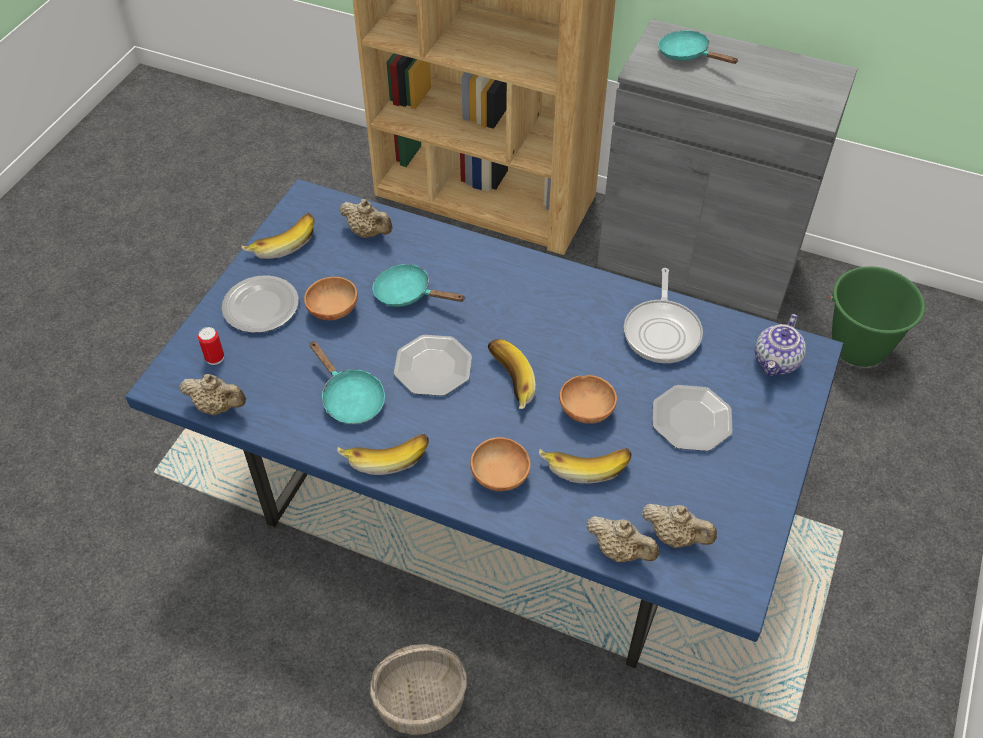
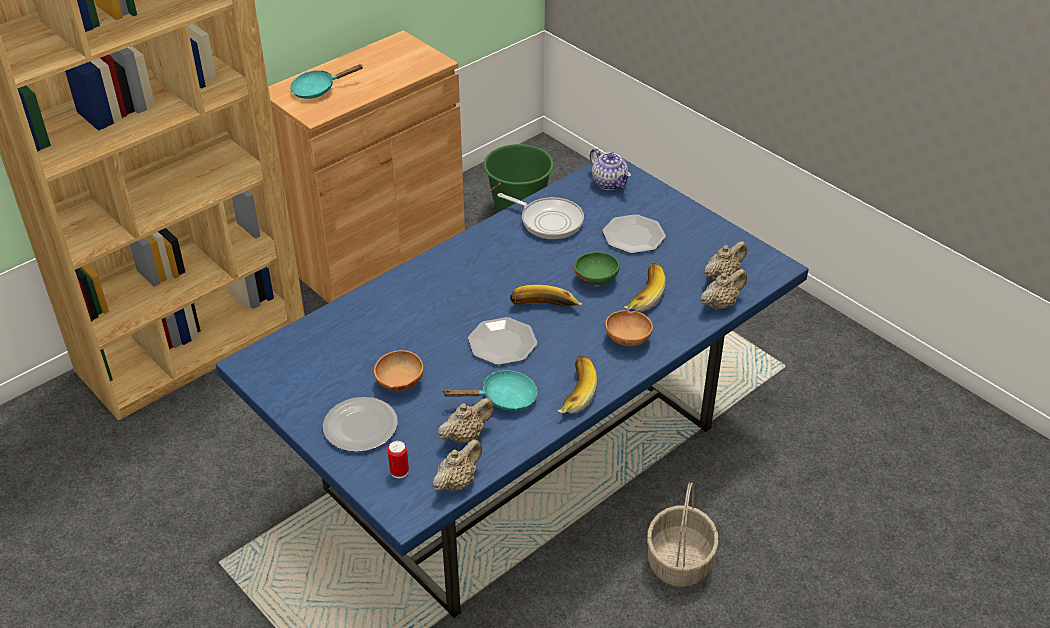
camera: 65 degrees left, 10 degrees down
banana [241,213,315,259] -> none
beige teapot [339,199,393,238] -> beige teapot moved to [438,398,494,444]
turquoise frying pan [373,264,465,307] -> none
brown bowl [559,375,617,424] -> green bowl [574,252,620,286]
grey cabinet [597,19,858,320] -> brown cabinet [268,30,465,303]

